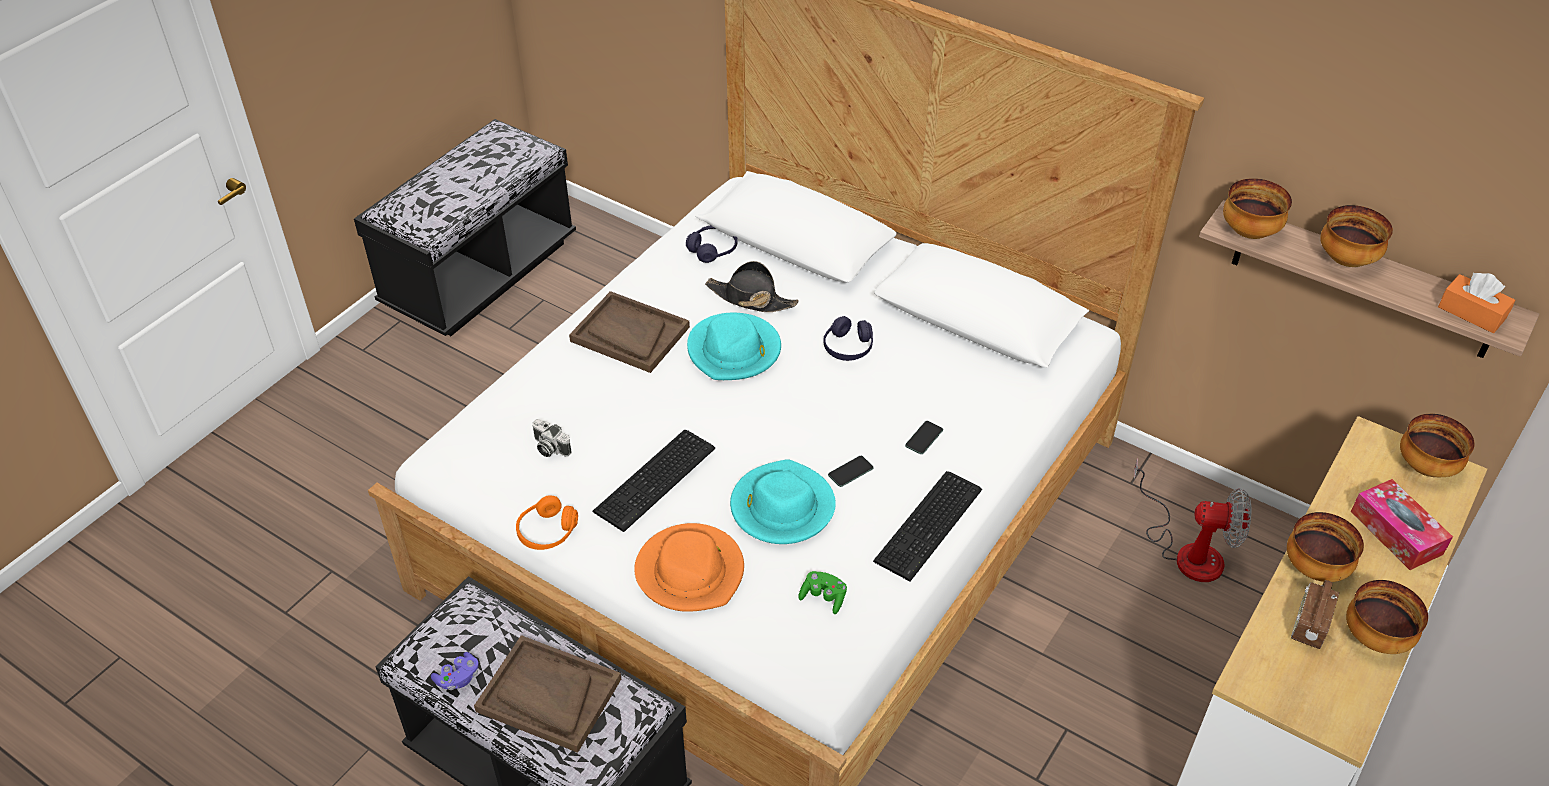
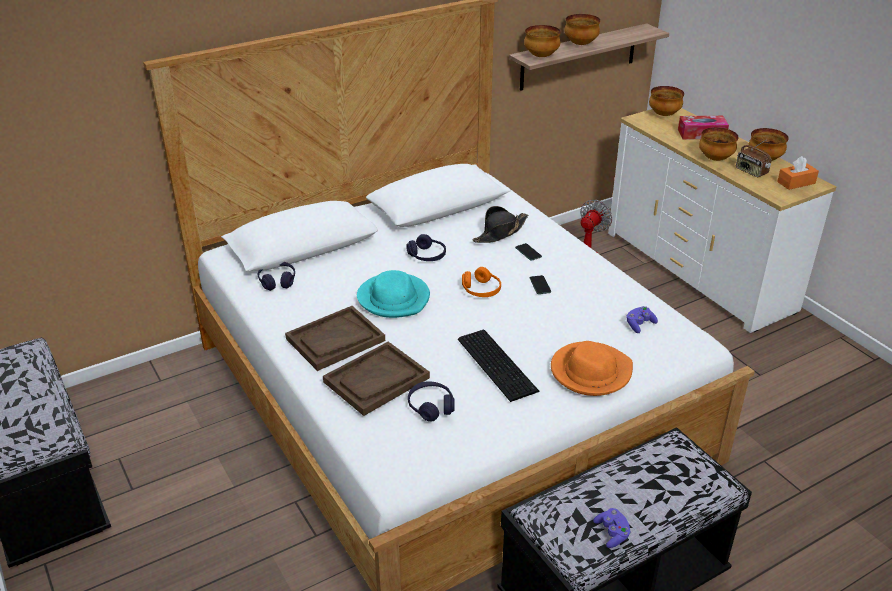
camera: 65 degrees left, 10 degrees down
brown tray [474,635,621,753] -> brown tray moved to [323,342,430,416]
orange headphones [516,495,578,550] -> orange headphones moved to [462,267,501,297]
camera [532,419,571,457] -> purple headphones [408,381,454,422]
black hat [705,261,799,312] -> black hat moved to [472,206,528,243]
turquoise hat [730,459,836,544] -> none
green game controller [798,571,847,614] -> purple game controller [626,306,658,333]
keyboard [873,471,982,581] -> none
orange tissue box [1438,273,1516,333] -> orange tissue box moved to [777,156,819,190]

